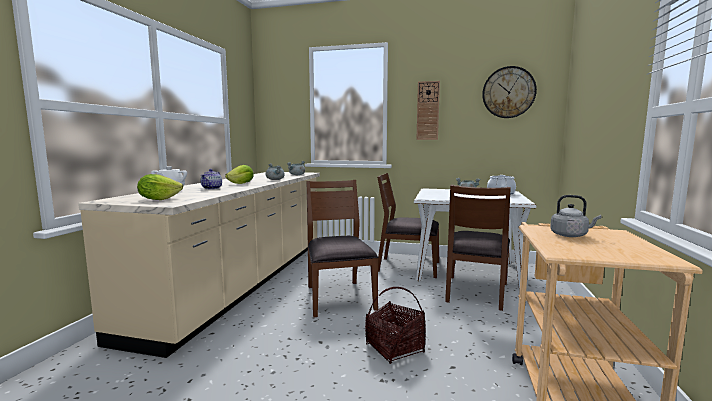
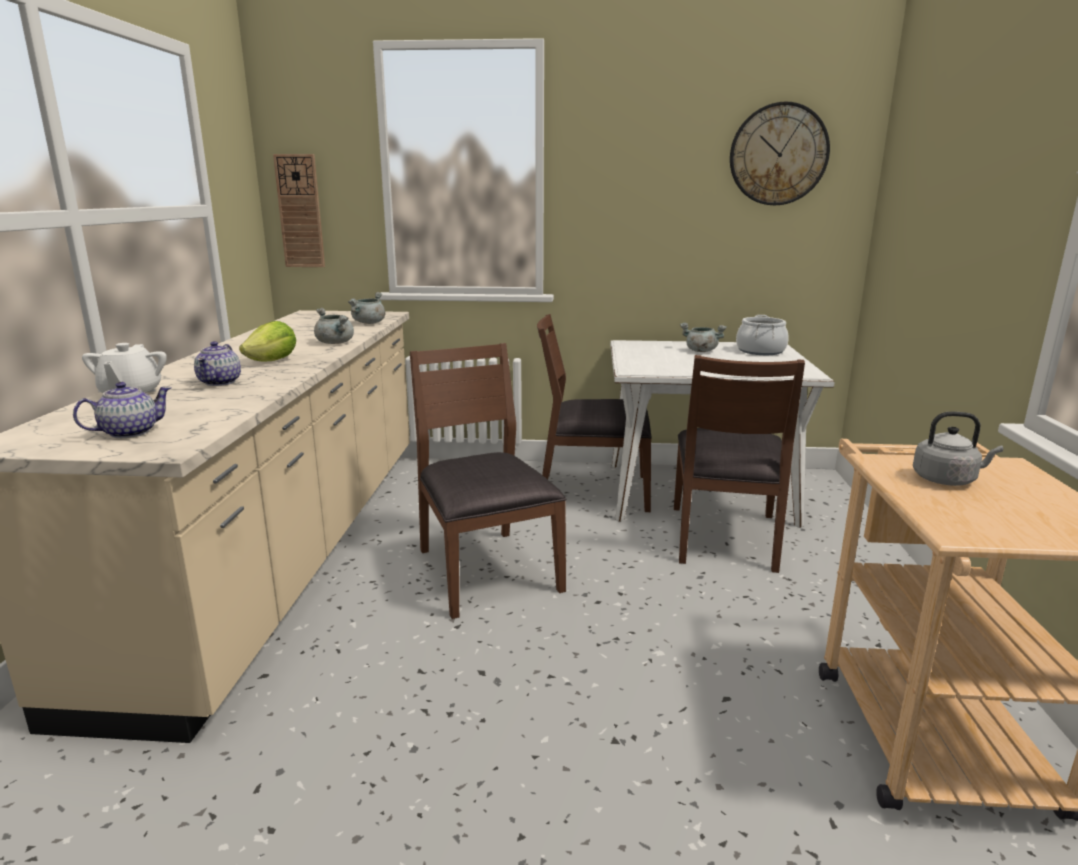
camera: 10 degrees left, 10 degrees up
lettuce [137,174,183,200] -> teapot [73,382,171,438]
basket [365,287,426,364] -> none
wall clock [416,81,440,140] -> wall clock moved to [273,154,325,267]

